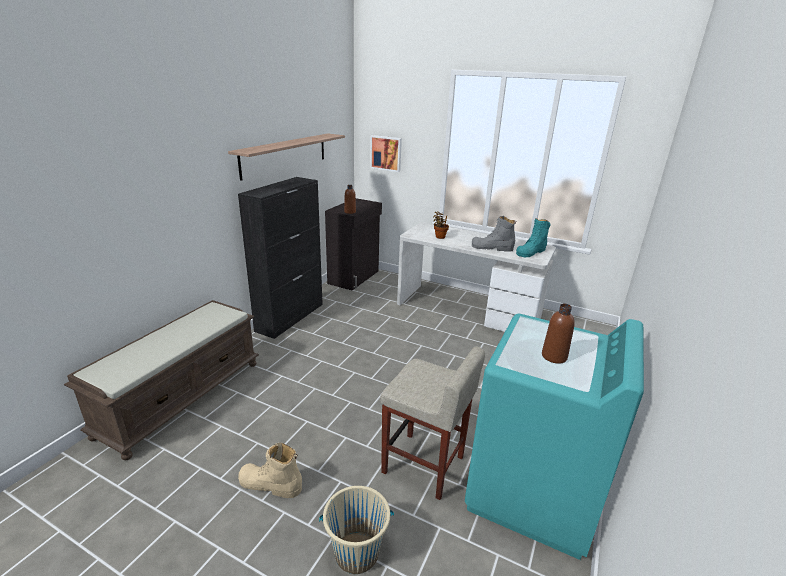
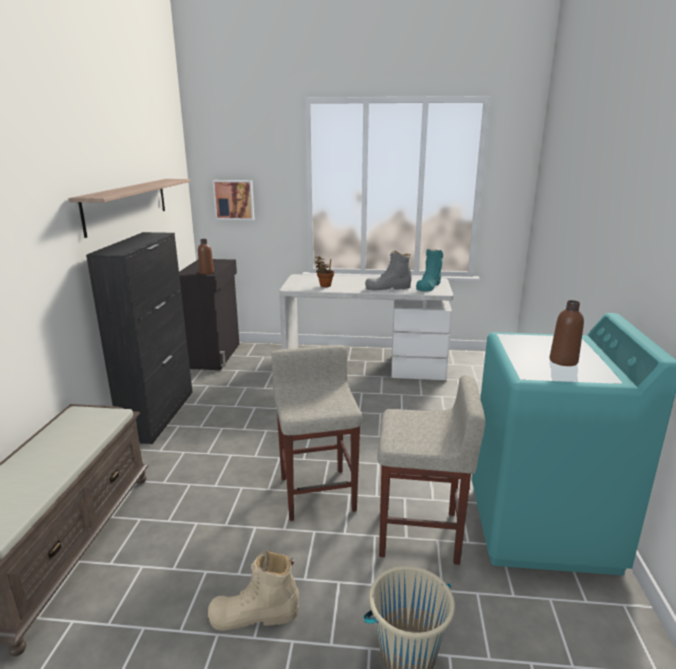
camera: 20 degrees left, 5 degrees down
none -> beige stool [272,345,362,521]

